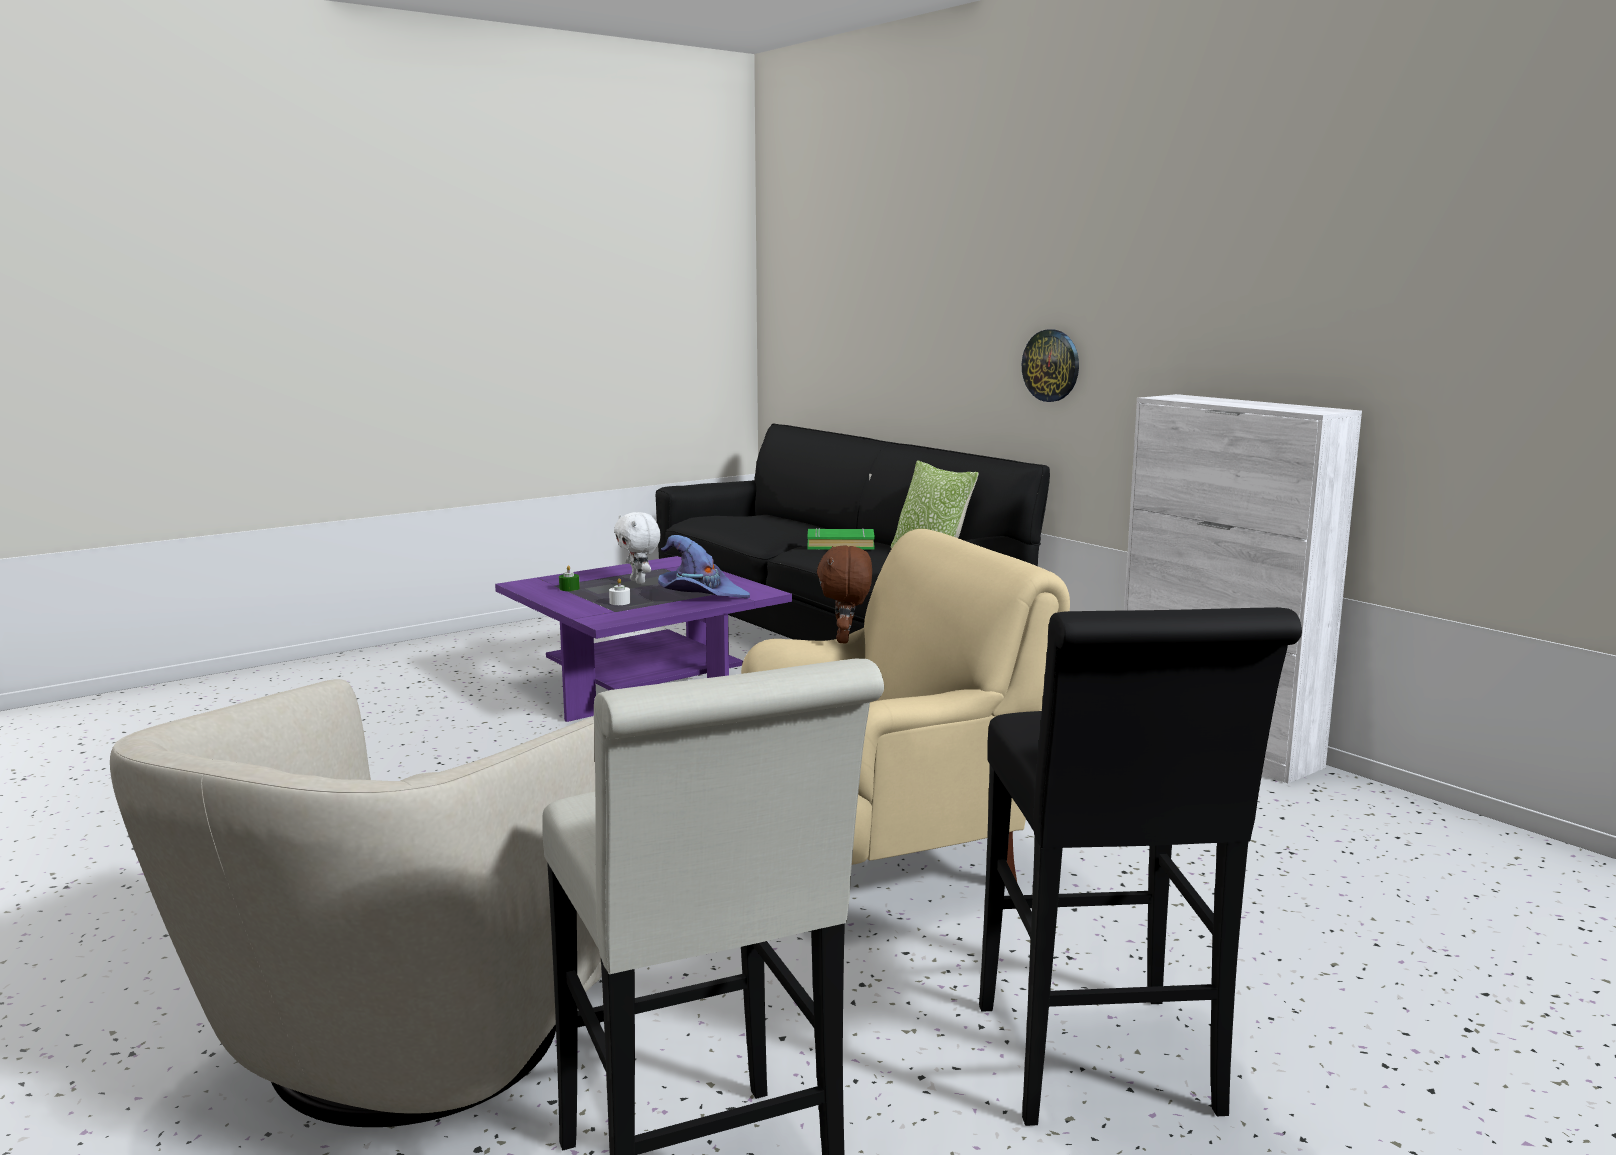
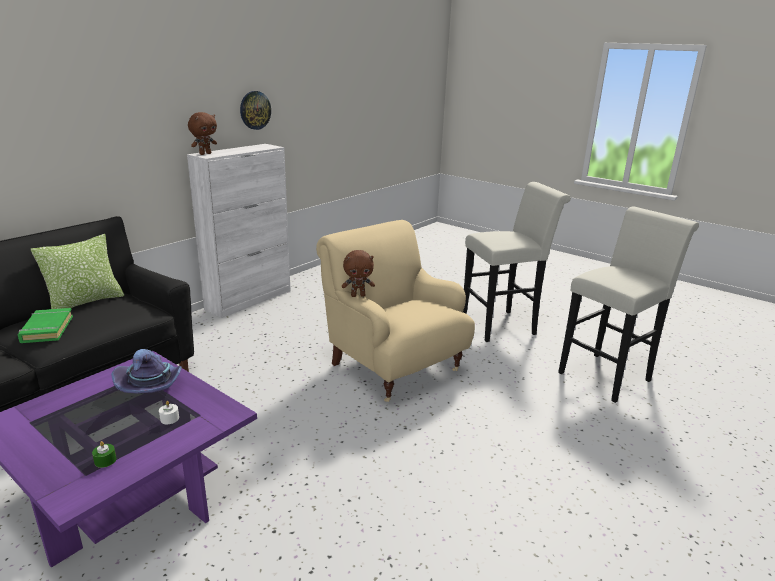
camera: 105 degrees left, 10 degrees up
beige armchair [110,679,602,1127] -> none
white plush toy [614,512,661,584] -> none
black stool [979,607,1302,1126] -> white stool [463,182,571,342]
wall clock [1022,329,1079,402] -> wall clock moved to [240,91,271,130]
none -> brown plush toy [188,112,217,155]

